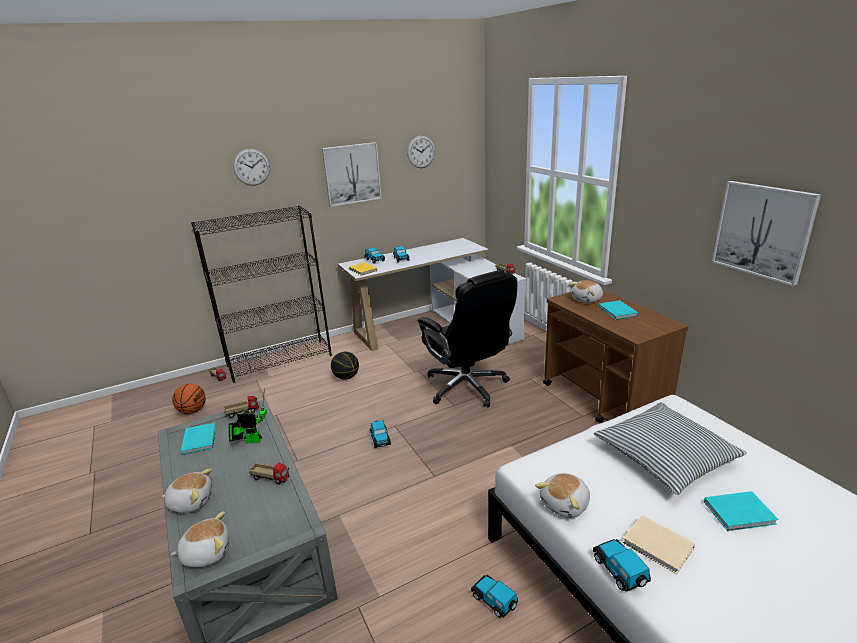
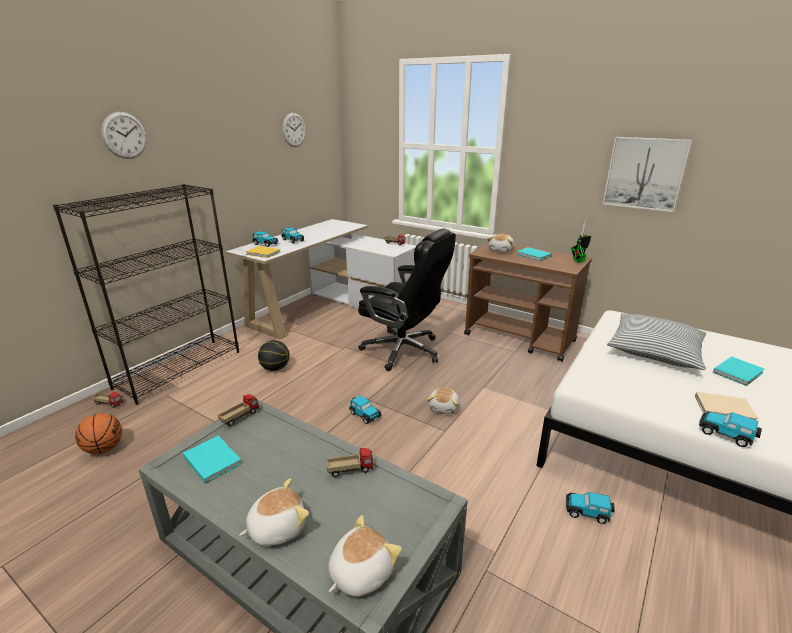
camera: 30 degrees left, 0 degrees up
toy robot [229,389,267,443] -> toy robot moved to [571,221,591,263]
picture [322,142,382,207] -> none
plush toy [535,473,590,518] -> plush toy moved to [427,388,459,414]

